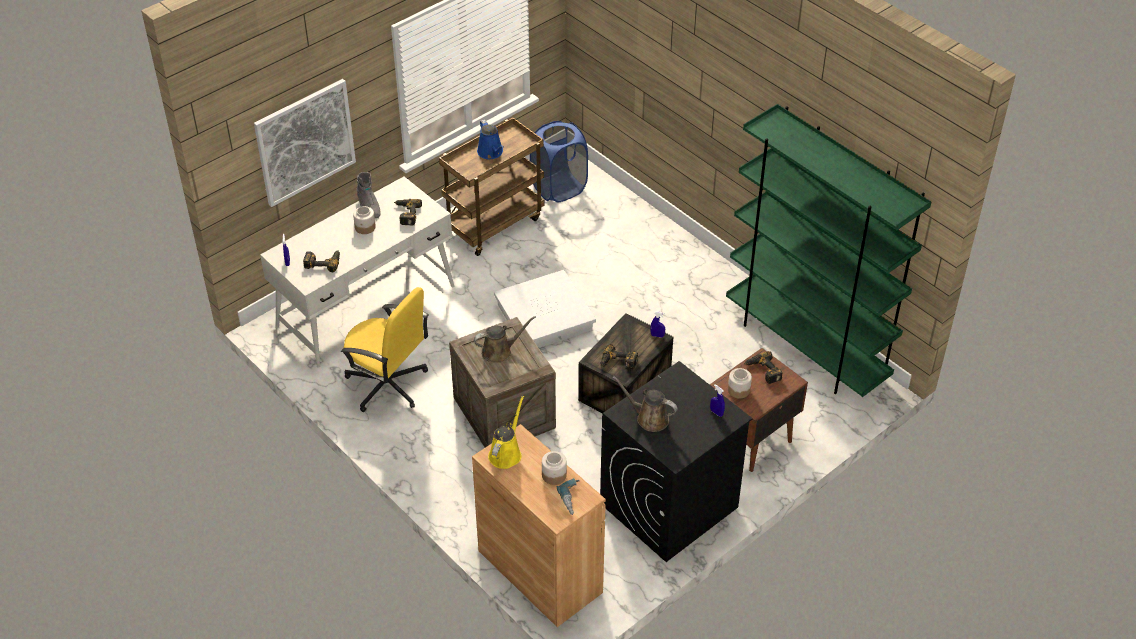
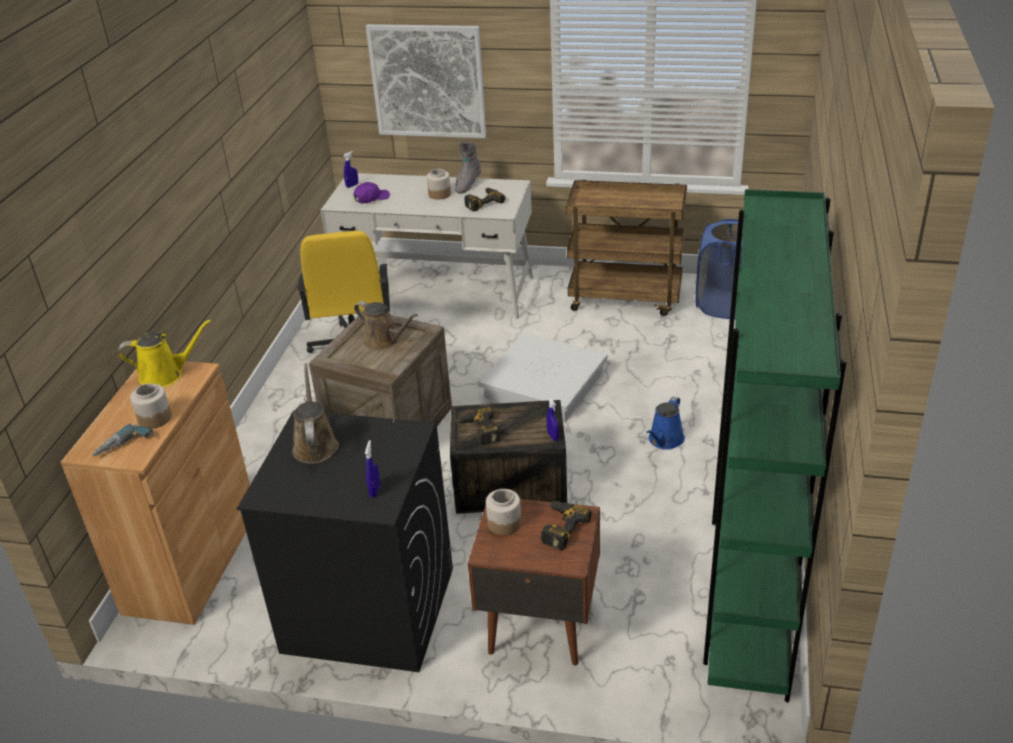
camera: 55 degrees right, 10 degrees down
power drill [303,250,340,272] -> purple cap [353,182,390,203]
blue watering can [477,120,504,159] -> blue watering can moved to [646,396,685,450]

